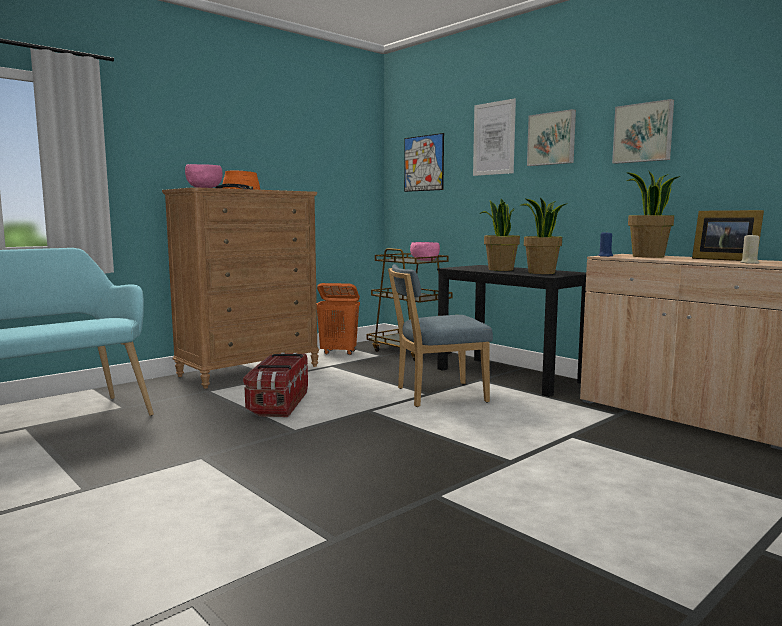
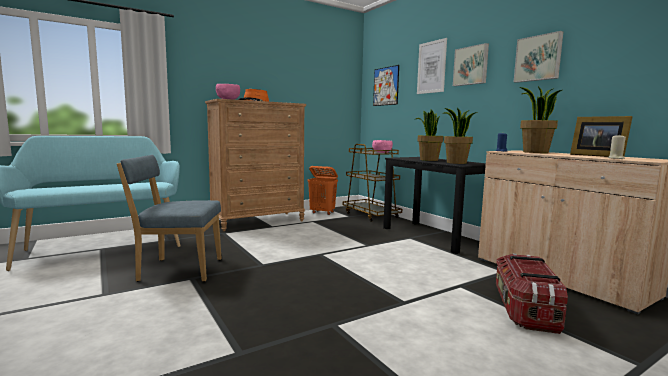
camera: 10 degrees right, 0 degrees up
storage box [243,352,308,417] -> storage box moved to [496,253,568,334]
blue chair [388,264,493,407] -> blue chair moved to [117,155,222,282]

